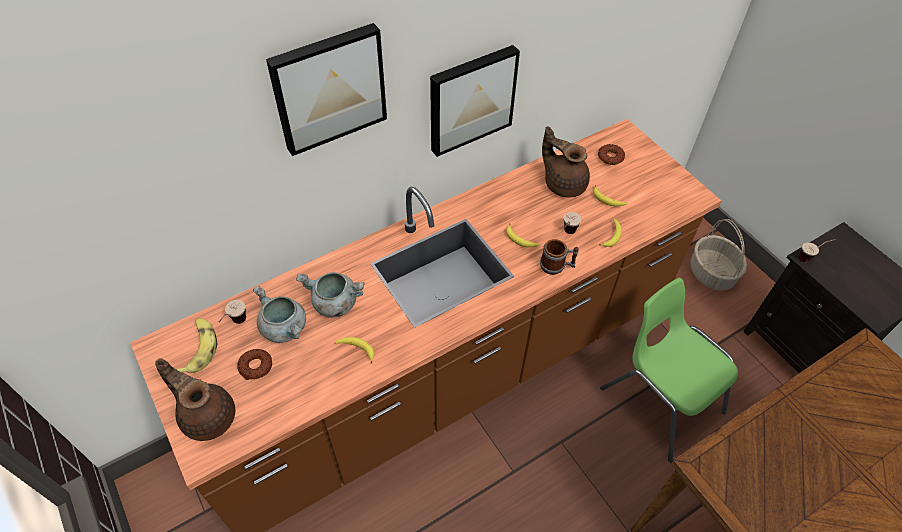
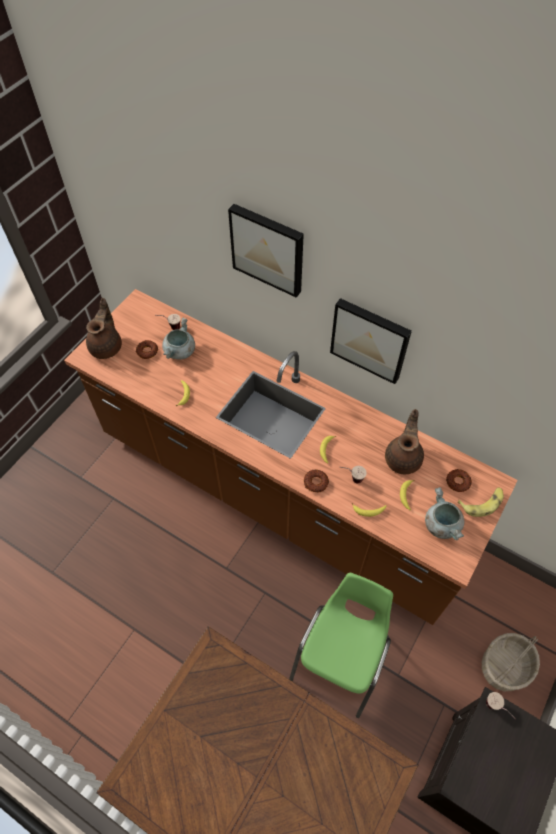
camera: 65 degrees right, 5 degrees up
banana [176,318,217,373] -> banana moved to [457,487,504,517]
grey cooking pot [296,272,365,318] -> grey cooking pot moved to [425,487,464,540]
mug [540,239,579,275] -> donut [304,469,329,493]

